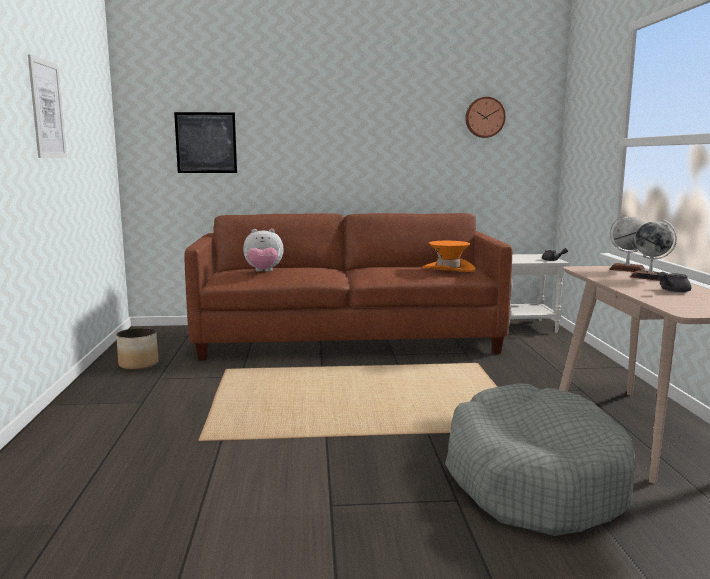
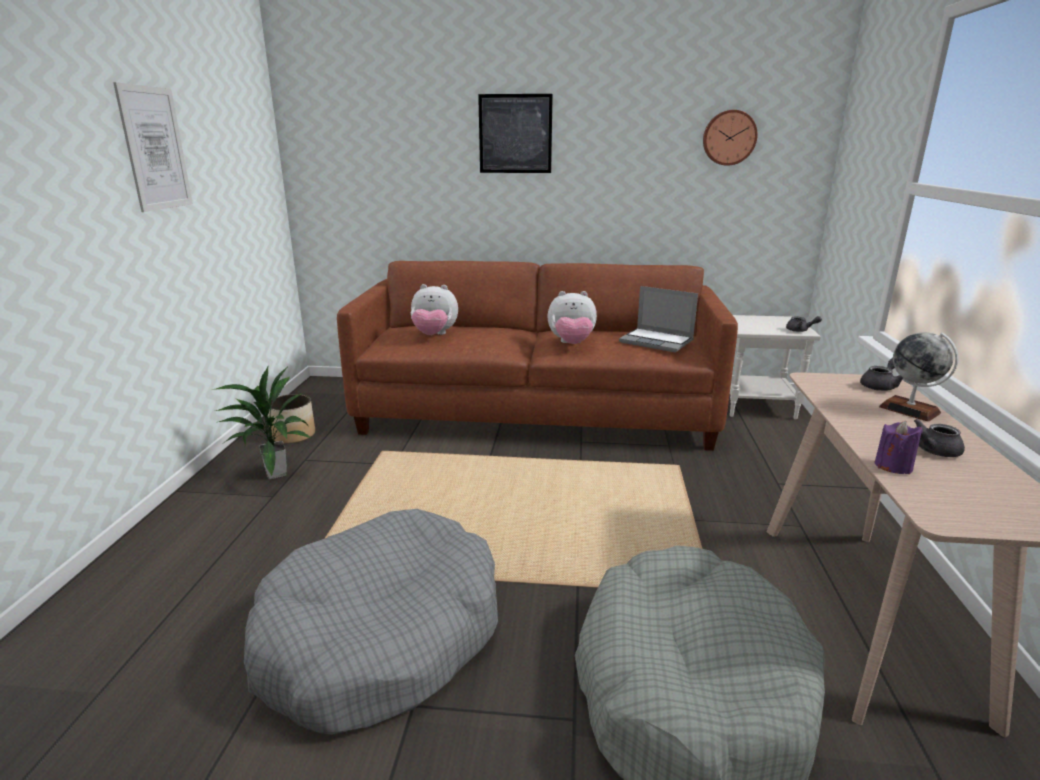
camera: 10 degrees right, 10 degrees up
picture [174,112,237,173] -> picture moved to [478,94,553,173]
orange hat [422,241,476,272] -> laptop [619,286,698,352]
globe [609,215,645,272] -> grey teapot [860,358,903,391]
none -> potted plant [211,365,311,479]
none -> grey dog bed [244,509,498,735]
none -> plush toy [547,291,597,344]
none -> purple candle [875,421,923,474]

